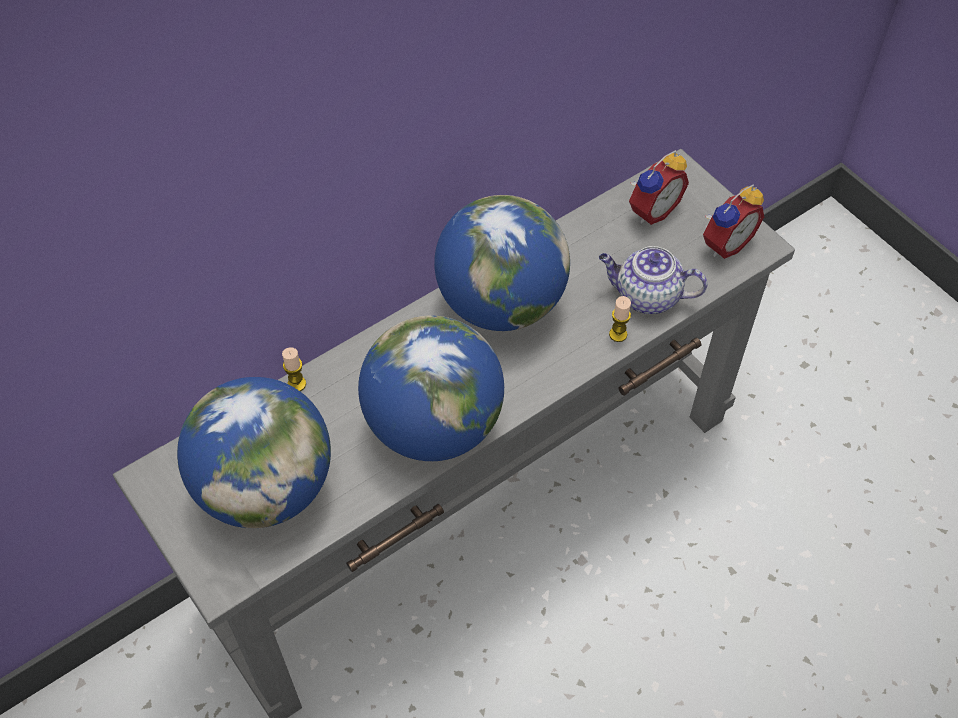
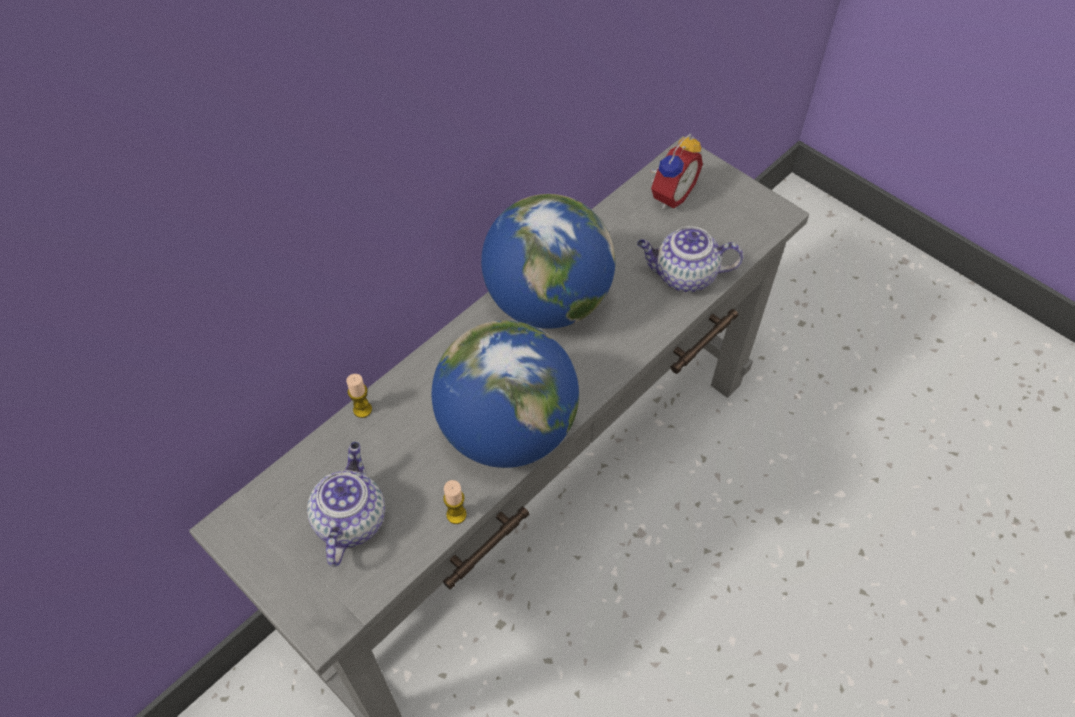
camera: 10 degrees left, 0 degrees up
globe [177,377,331,528] -> teapot [307,442,385,567]
candle [609,296,631,342] -> candle moved to [443,480,467,524]
alarm clock [703,184,764,259] -> none

